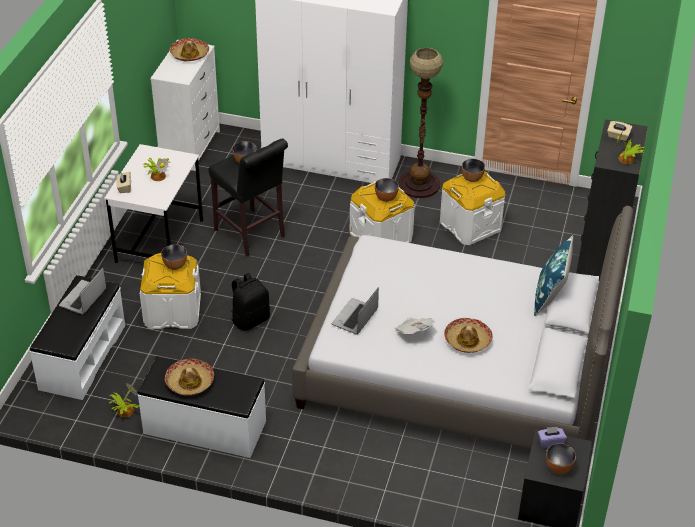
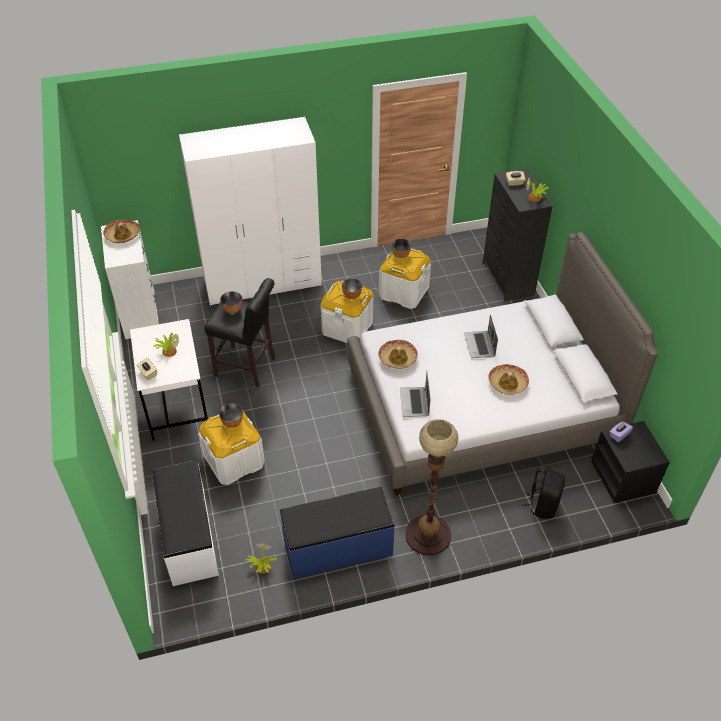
camera: 30 degrees left, 5 degrees up
laptop [59,268,107,315] -> laptop moved to [464,314,498,358]
white bench [138,356,266,458] -> blue bench [280,487,395,579]
hat [165,359,214,396] -> hat moved to [378,340,418,369]
black backpack [231,273,270,331] -> black backpack moved to [522,467,565,519]
newspaper [395,318,435,334] -> none
floor lamp [398,48,443,198] -> floor lamp moved to [405,419,458,556]
blue pillow [534,235,573,316] -> none
bowl [546,443,576,474] -> none

